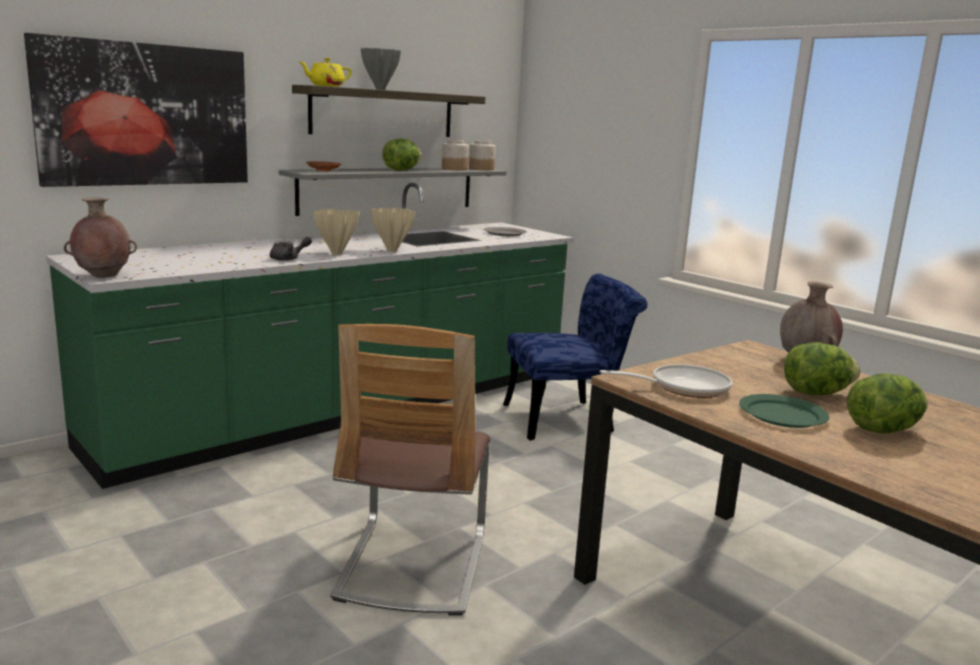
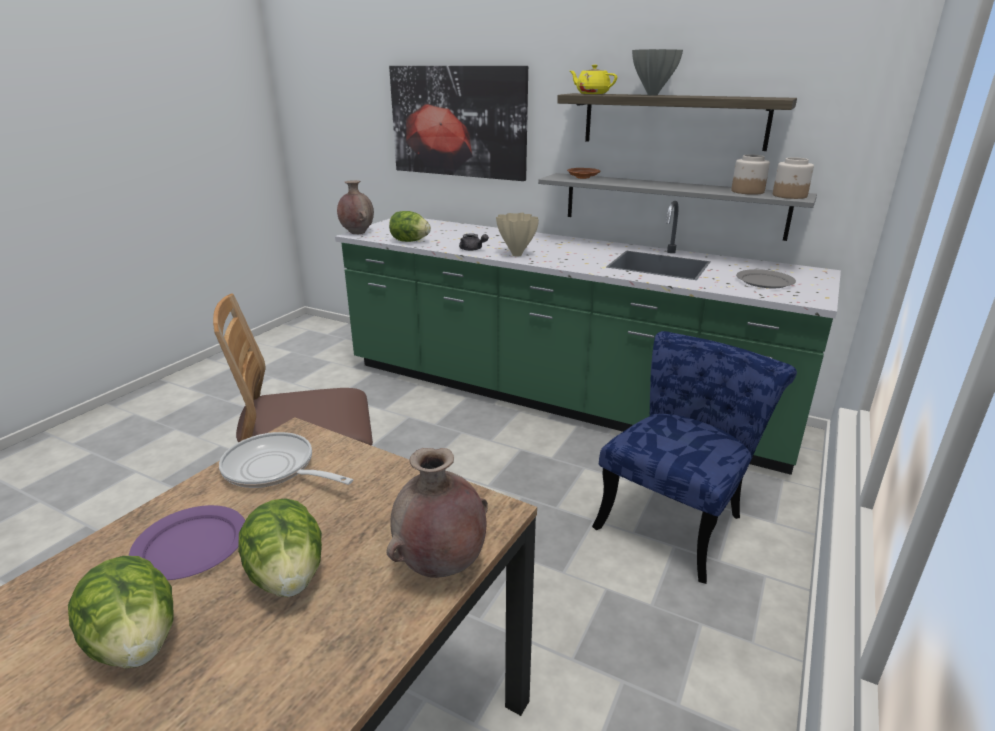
camera: 70 degrees right, 10 degrees up
beige vase [371,208,416,252] -> none
lettuce [382,139,421,171] -> lettuce moved to [389,211,431,242]
blue chair [503,274,648,441] -> blue chair turned 105 degrees counterclockwise [592,331,797,584]
frying pan [600,364,732,398] -> frying pan turned 150 degrees clockwise [219,432,353,488]
green plate [739,394,829,428] -> purple plate [129,505,245,580]

